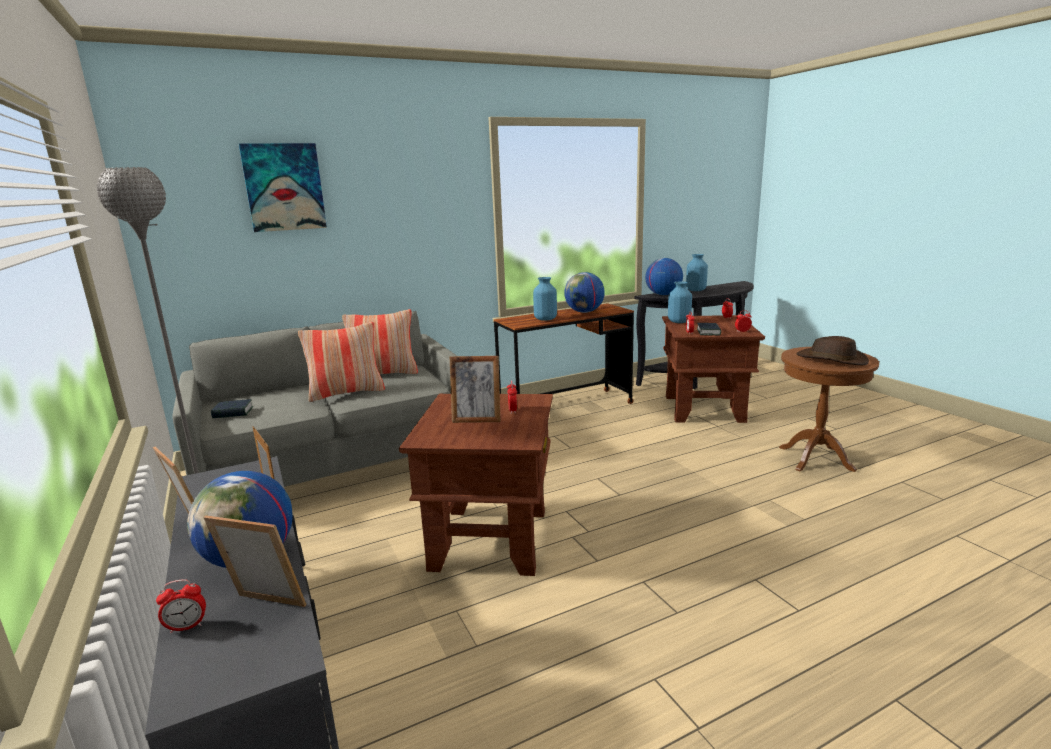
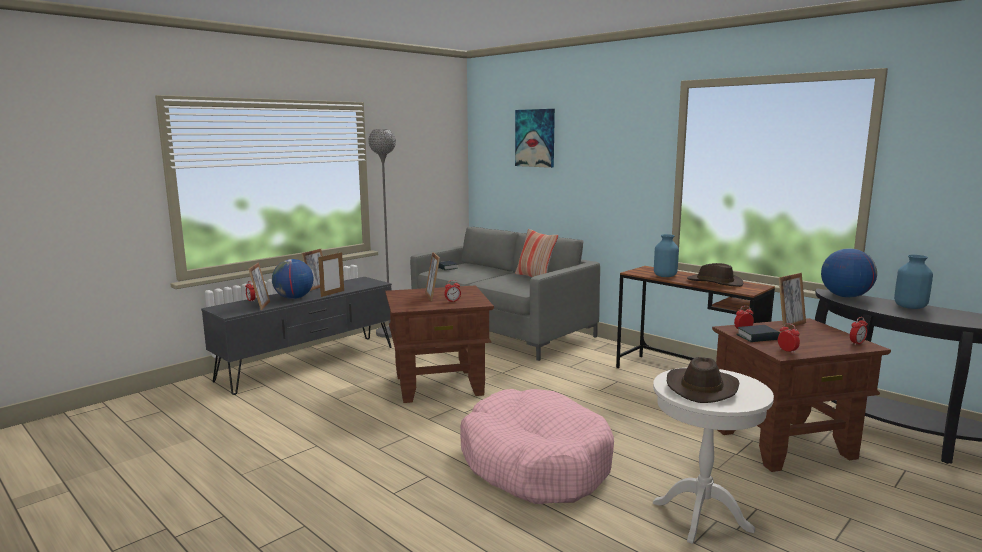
camera: 70 degrees right, 5 degrees down
pillow [298,322,385,402] -> none
globe [564,272,605,313] -> brown hat [687,263,743,287]
blue vase [668,281,692,323] -> picture frame [779,273,806,328]
brown side table [779,347,879,472] -> white side table [653,368,774,544]
none -> pink dog bed [460,389,614,504]

